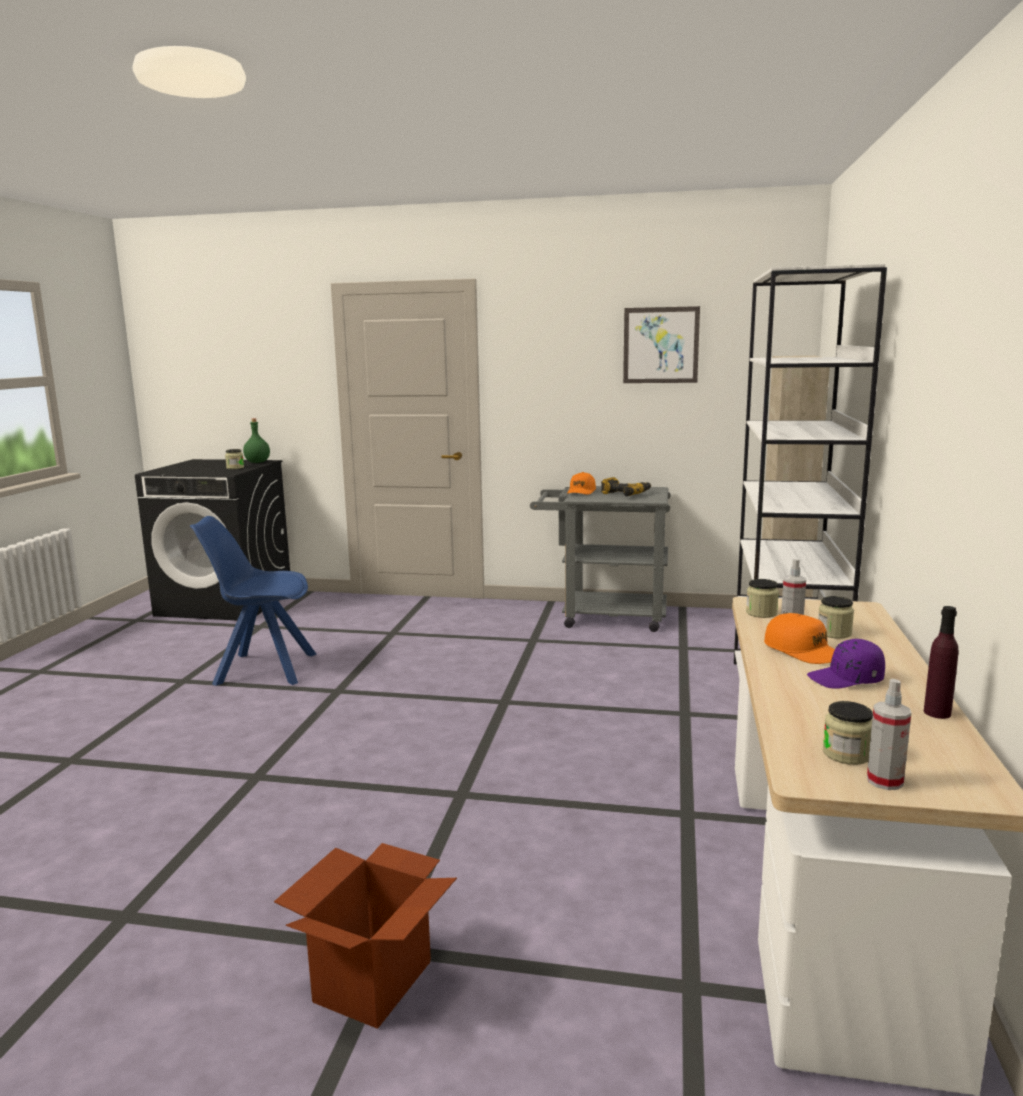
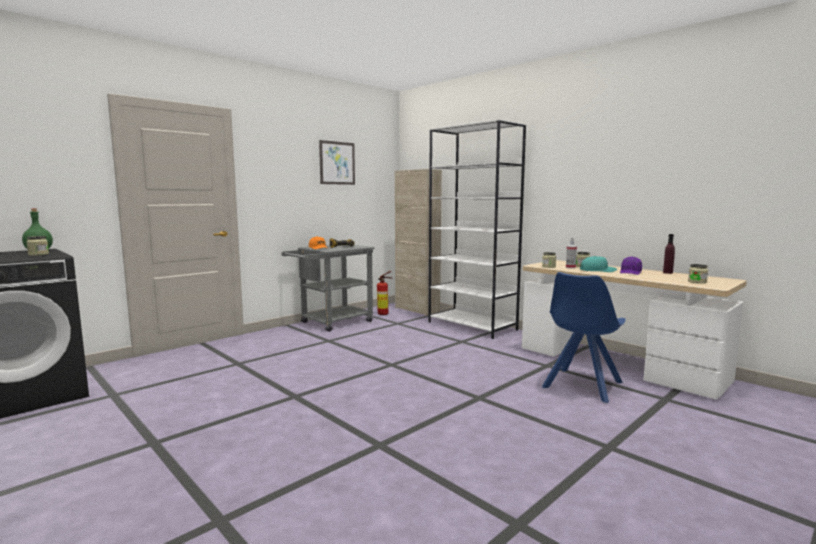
camera: 55 degrees left, 5 degrees down
blue chair [190,516,317,686] -> blue chair moved to [542,272,626,403]
cardboard box [274,843,457,1029] -> none
orange cap [764,613,835,664] -> turquoise cap [580,256,617,272]
spray bottle [867,679,911,790] -> none
none -> fire extinguisher [377,271,393,315]

